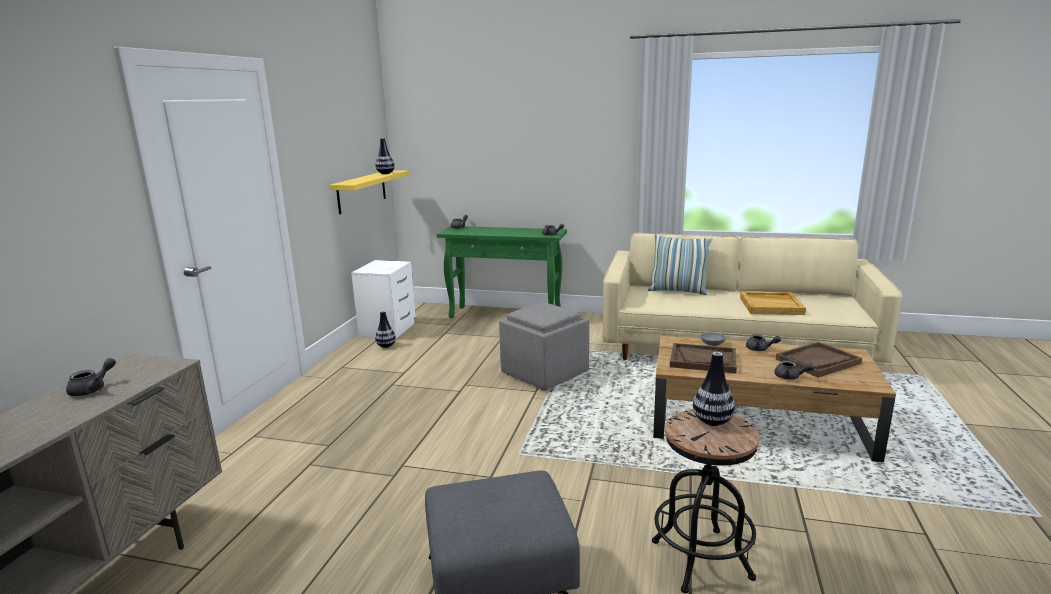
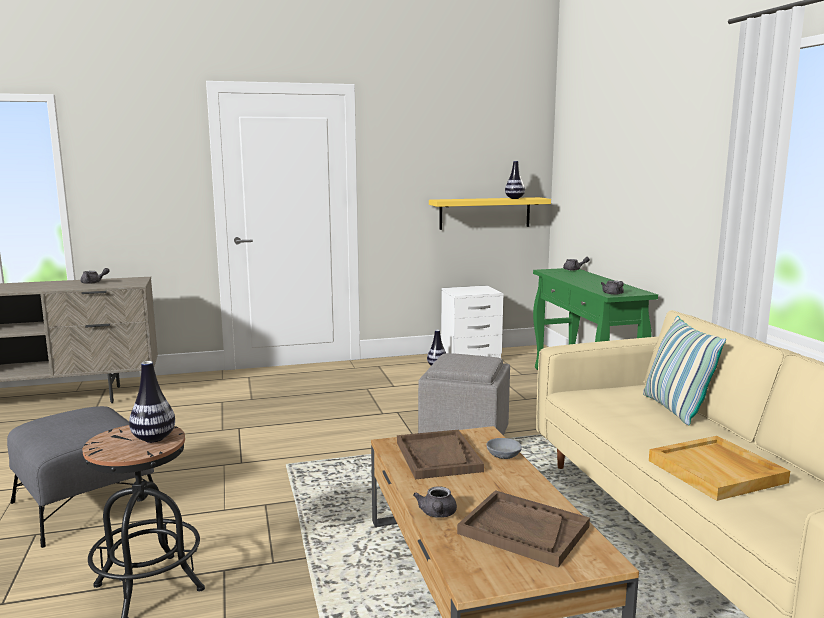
camera: 60 degrees right, 5 degrees down
grey teapot [746,334,781,351] -> none

